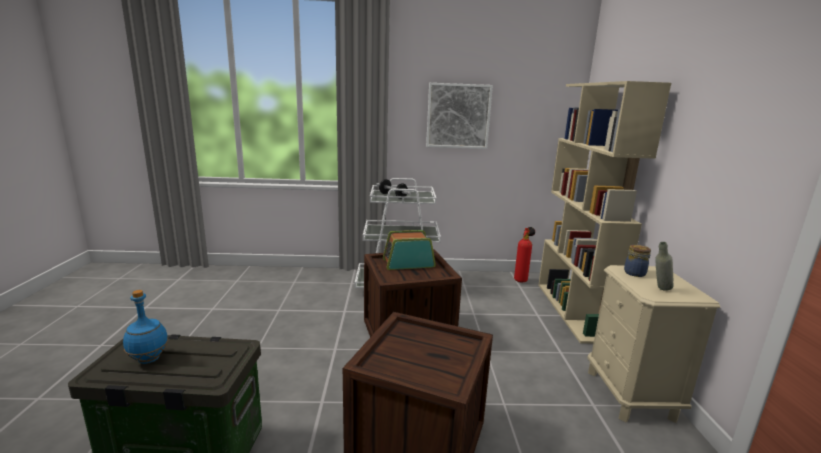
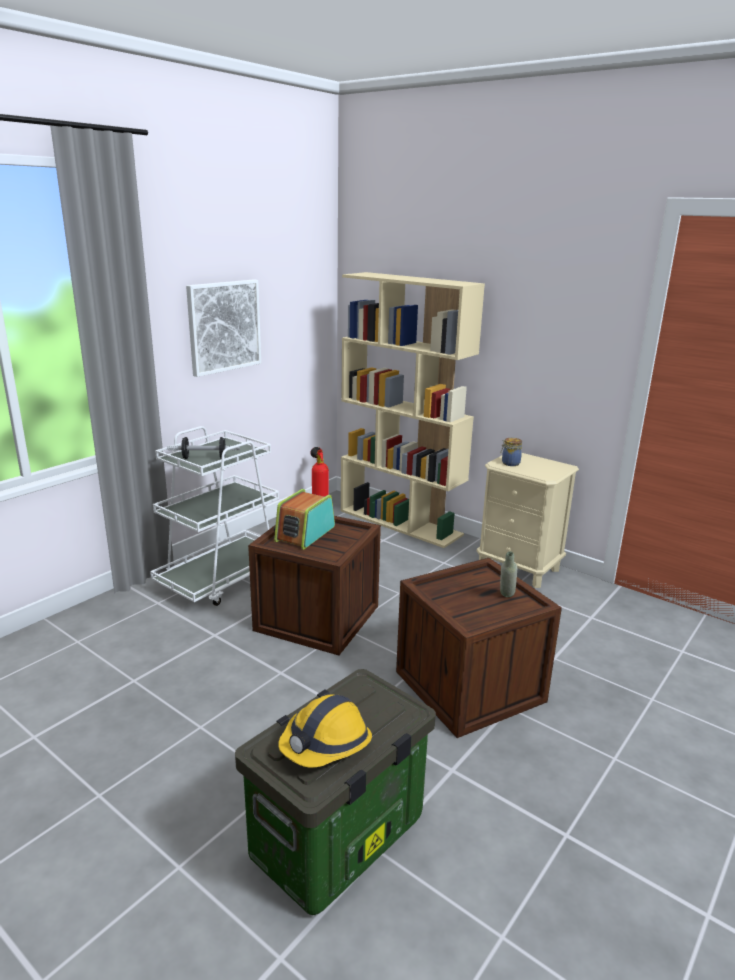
camera: 50 degrees left, 5 degrees up
blue bottle [123,290,168,364] -> hard hat [278,695,372,768]
grey bottle [655,242,673,291] -> grey bottle moved to [500,551,517,597]

